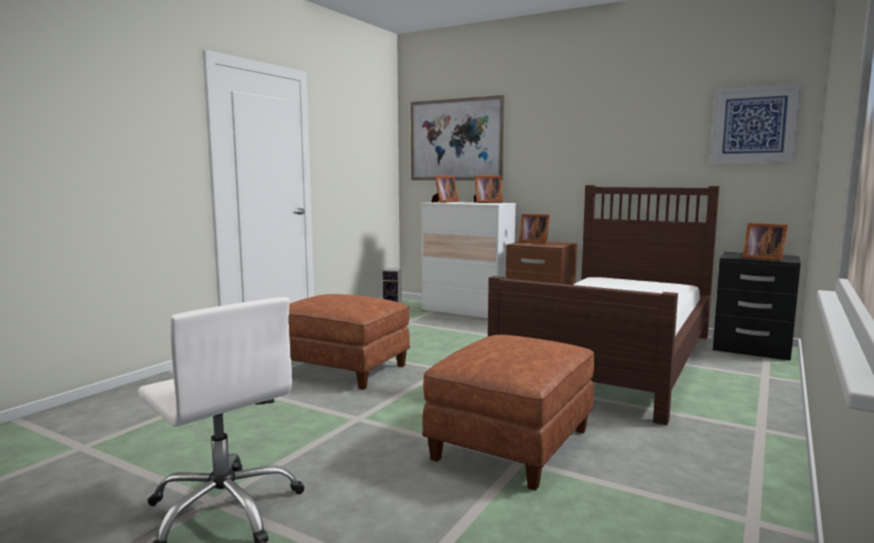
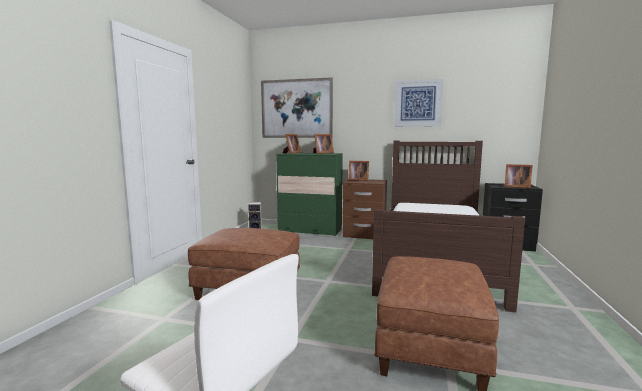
camera: 15 degrees left, 0 degrees up
white dresser [421,201,516,318] -> green dresser [276,153,343,236]
picture [710,83,802,163] -> picture moved to [394,79,443,127]

